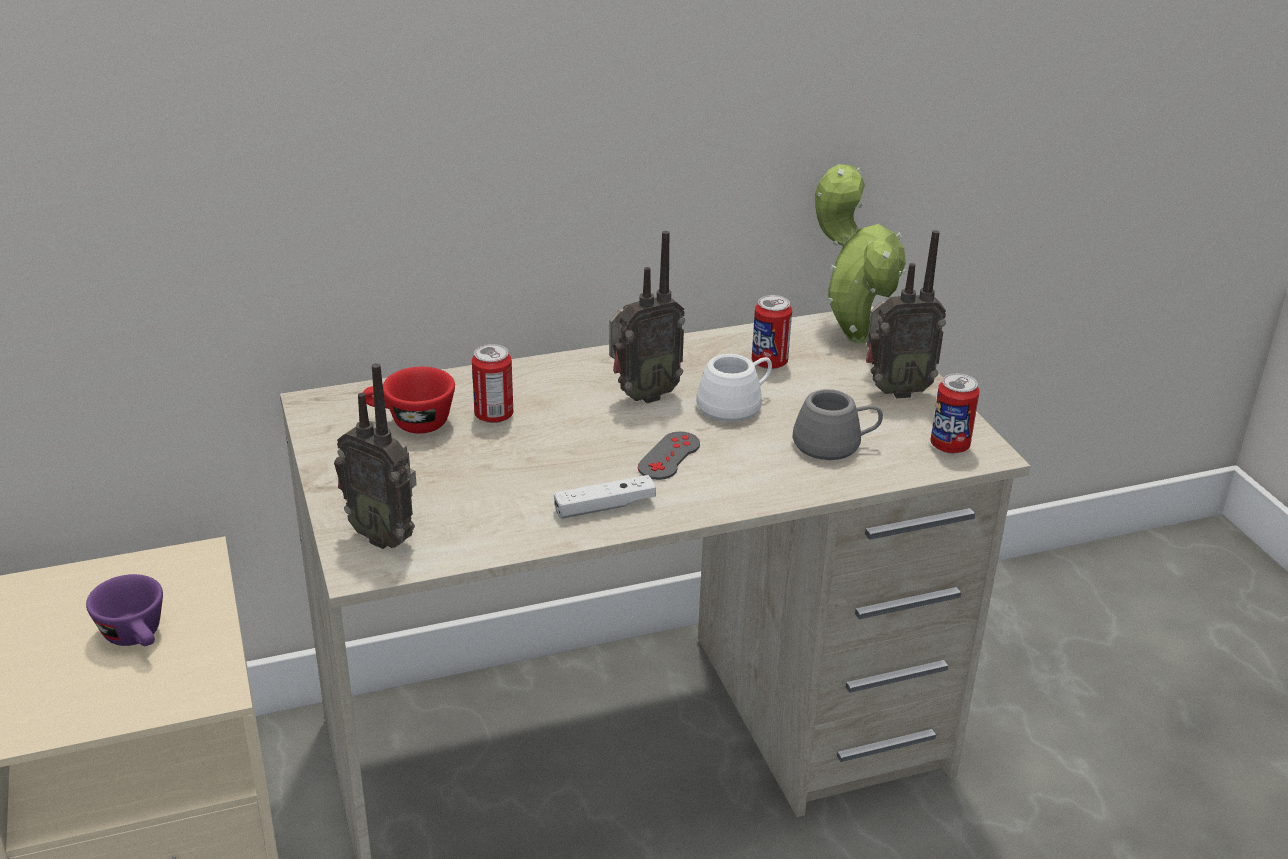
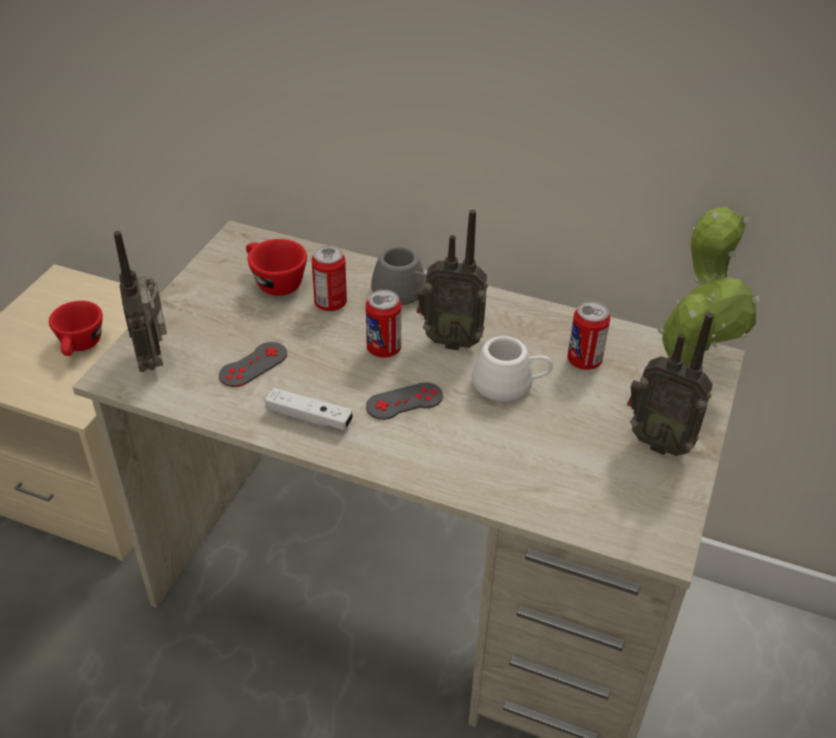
camera: 40 degrees right, 10 degrees up
purple cup [86,574,163,646] -> red cup [49,301,103,356]
grey mug [792,389,883,460] -> grey mug moved to [371,247,426,305]
can [931,373,980,454] -> can moved to [366,290,402,358]
none -> grey game controller [219,342,287,387]

